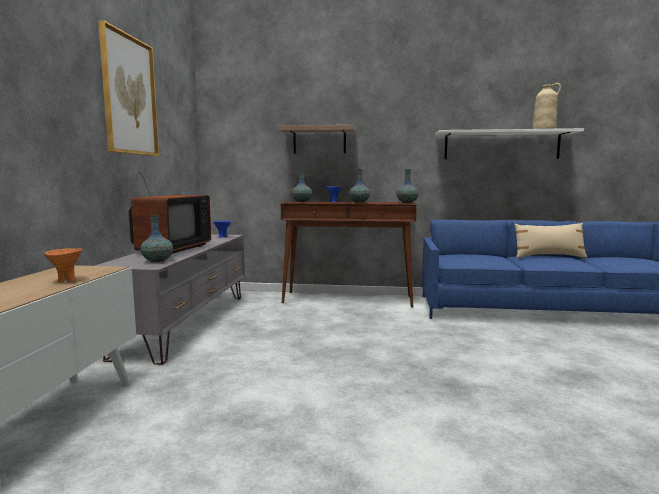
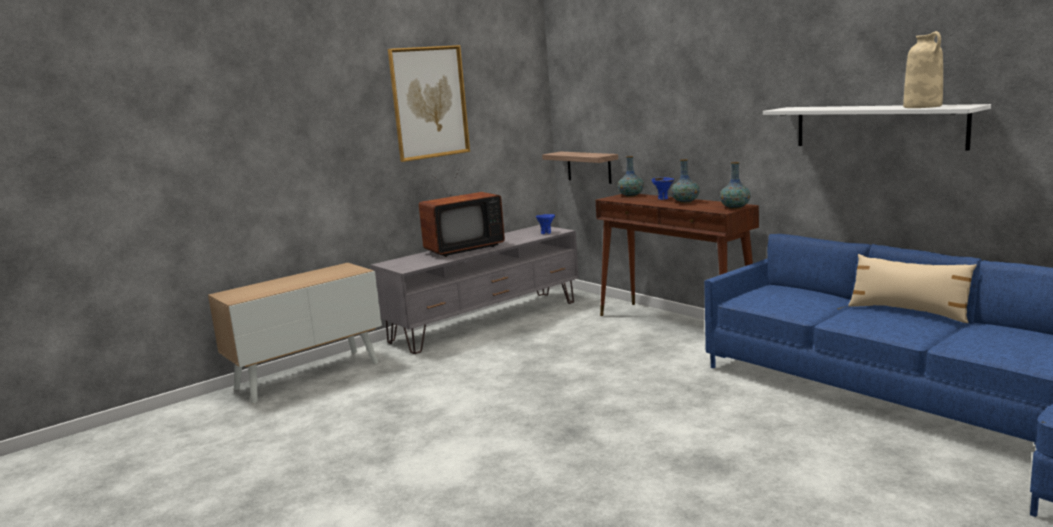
camera: 45 degrees right, 5 degrees up
orange bowl [44,248,82,283] -> none
vase [140,215,173,262] -> none
shelf [279,125,356,154] -> shelf moved to [542,152,618,184]

